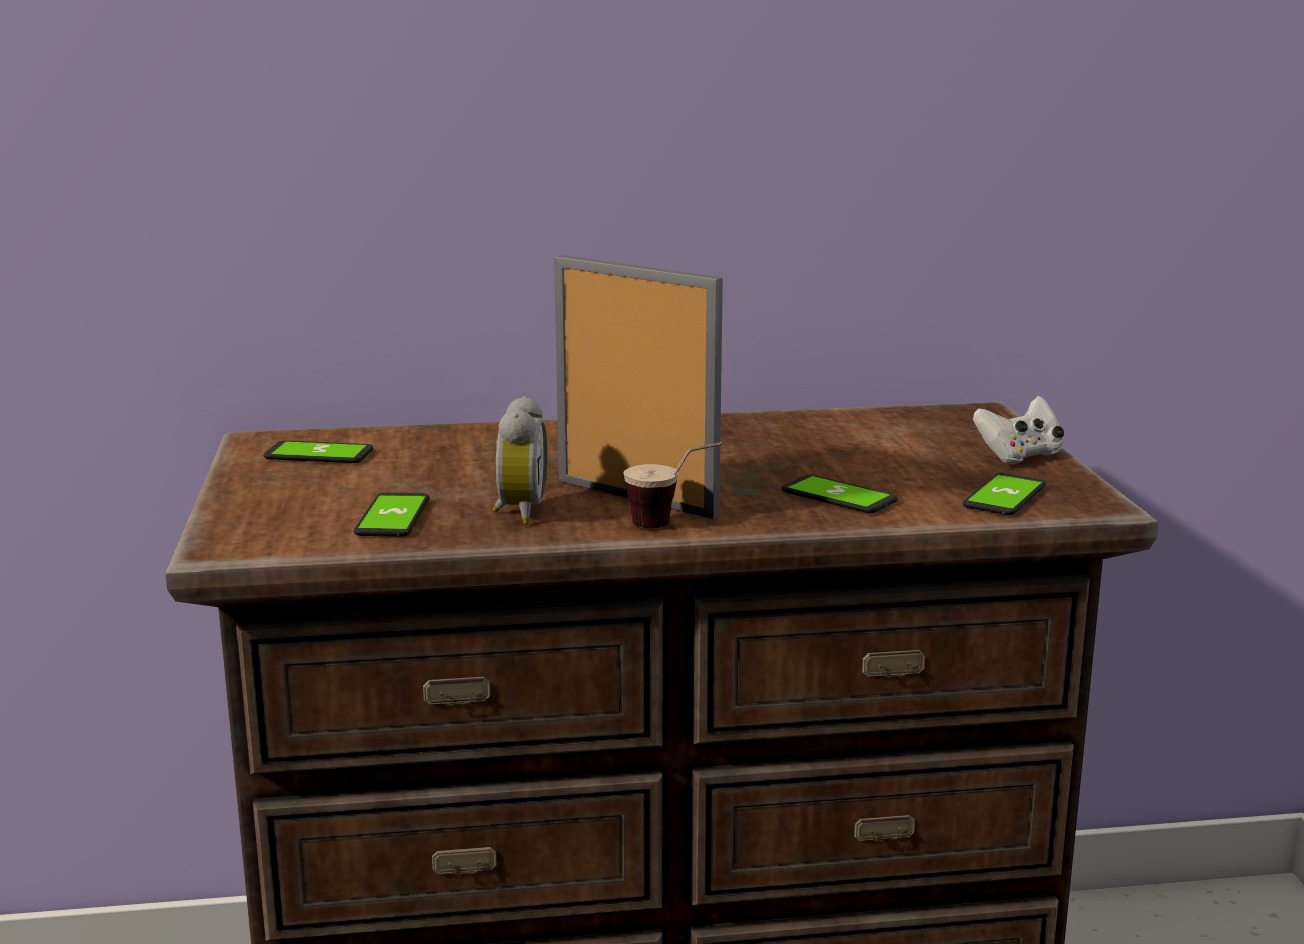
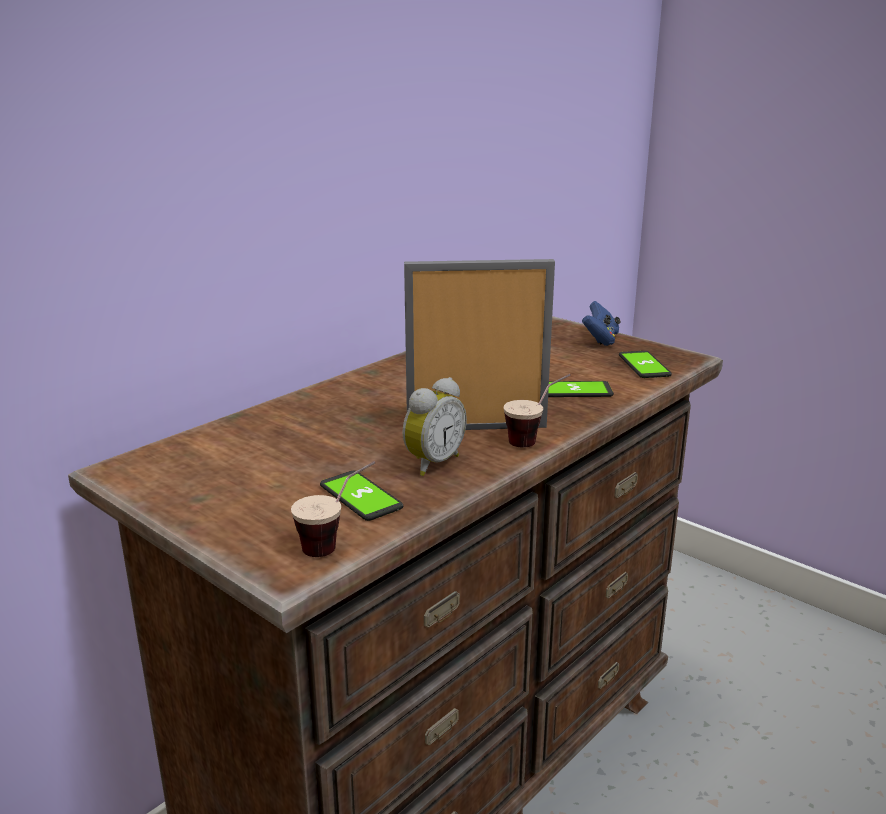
camera: 40 degrees left, 5 degrees up
phone [264,441,373,463] -> none
alarm clock [493,396,547,525] -> alarm clock turned 75 degrees clockwise [403,377,467,476]
white game controller [973,396,1064,464] -> blue game controller [582,301,621,346]
none -> cup [291,461,375,557]

